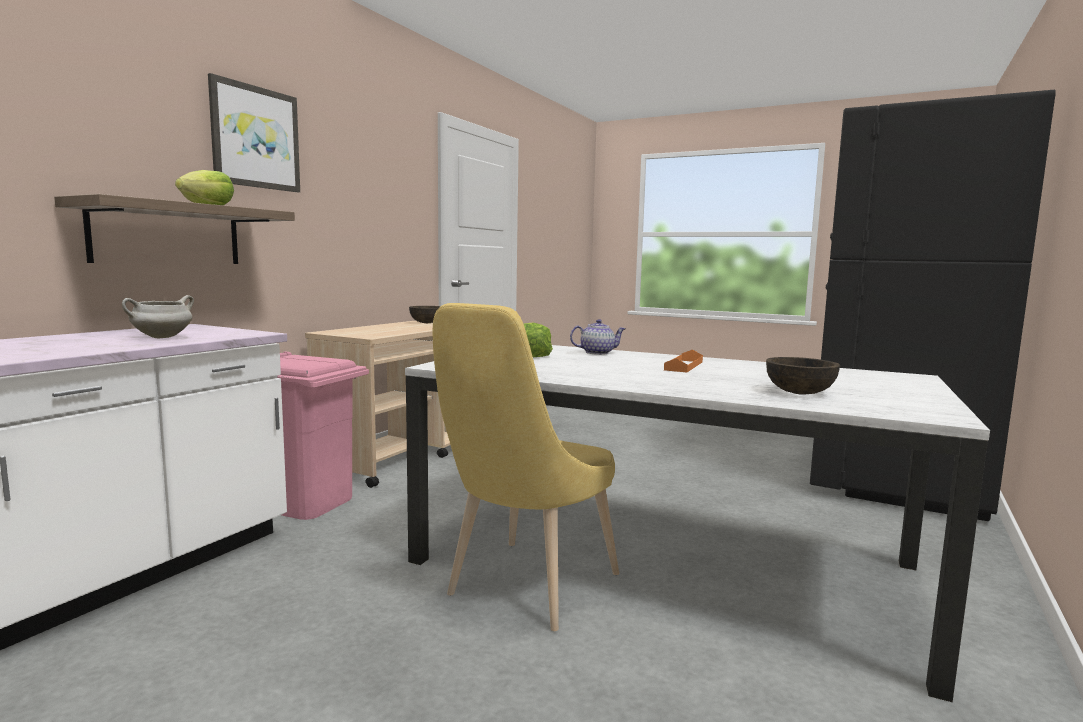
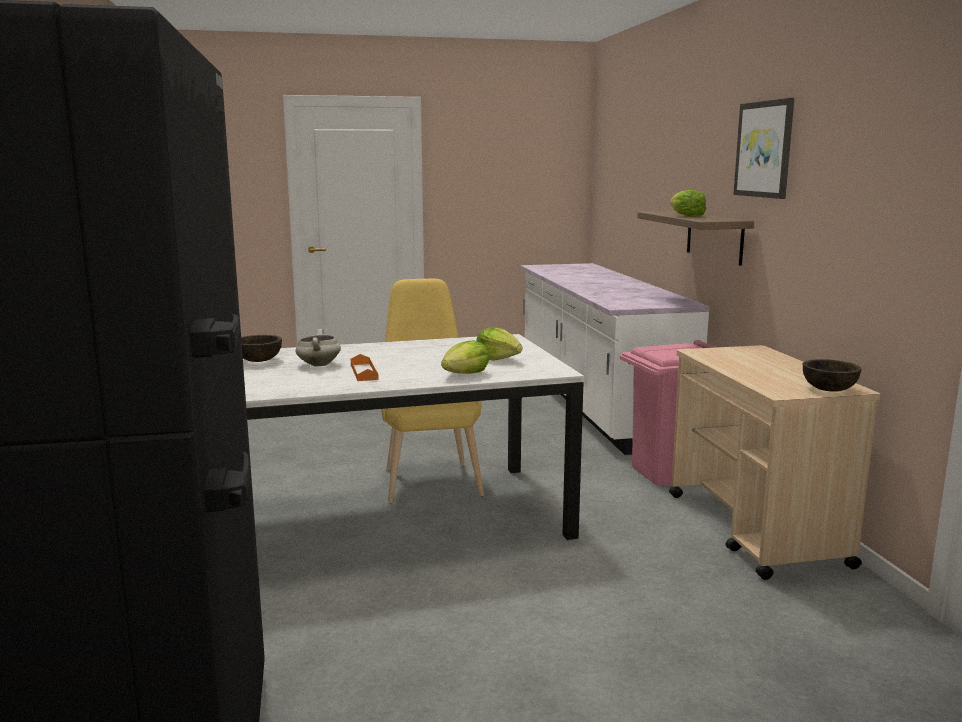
camera: 140 degrees right, 5 degrees up
white cooking pot [122,295,194,338] -> white cooking pot moved to [295,329,341,367]
teapot [570,319,626,355] -> lettuce [441,340,489,374]

